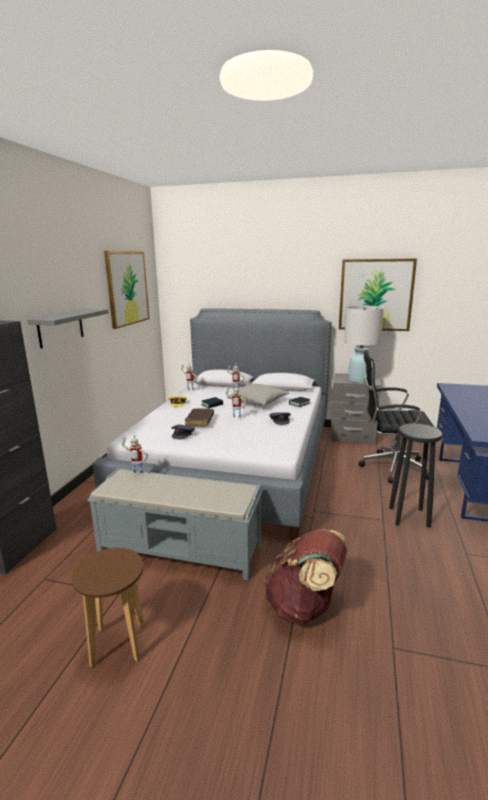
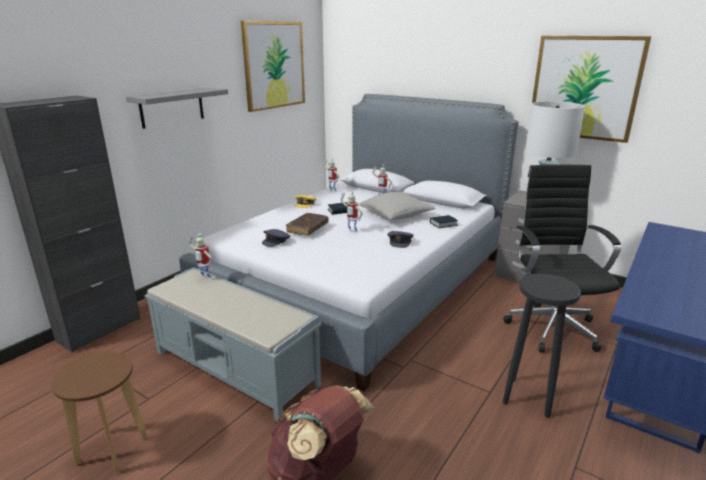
camera: 20 degrees right, 5 degrees up
black office chair [358,350,434,483] -> black office chair turned 60 degrees clockwise [503,165,621,353]

